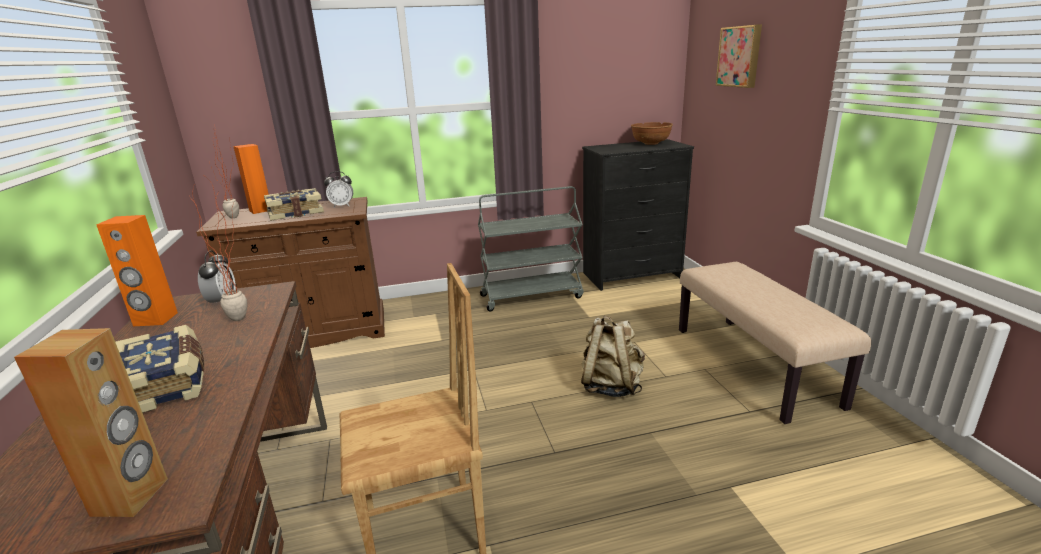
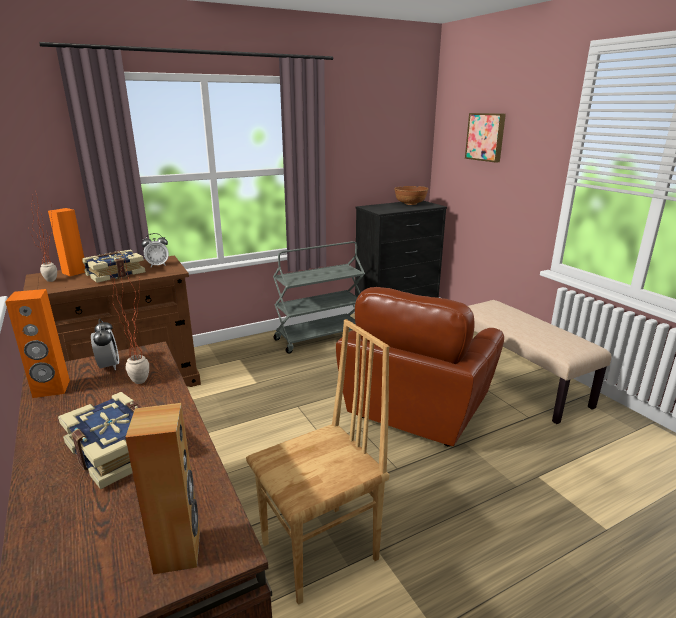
camera: 15 degrees left, 0 degrees up
beige backpack [581,316,645,397] -> brown armchair [336,287,504,447]

